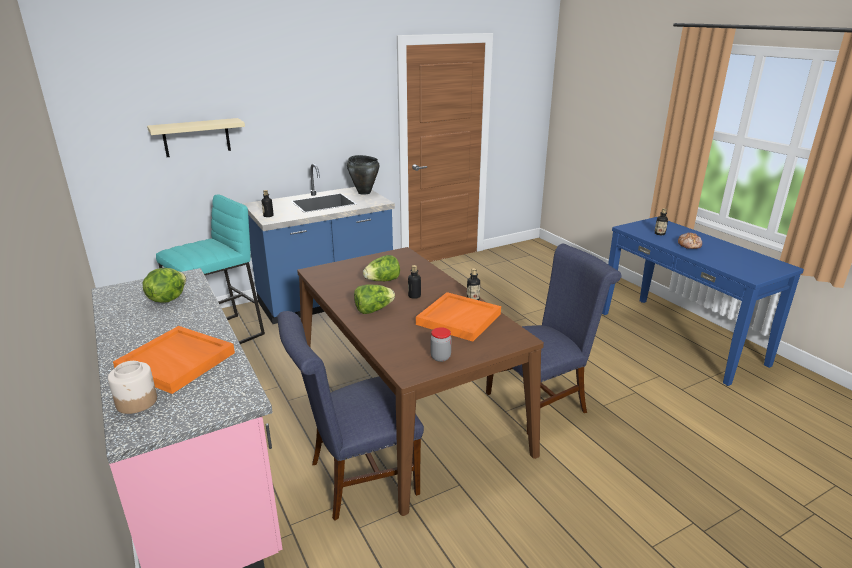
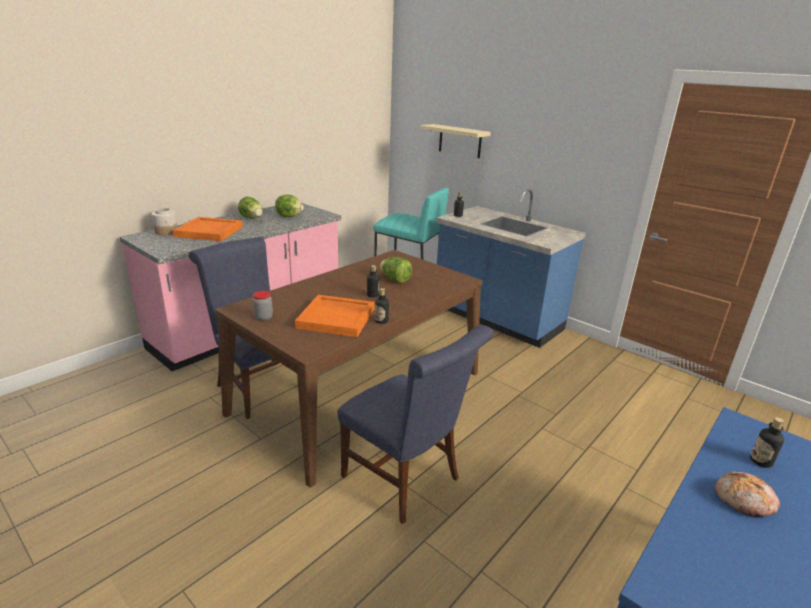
camera: 70 degrees right, 0 degrees up
black cooking pot [347,155,380,195] -> none
lettuce [354,284,395,314] -> lettuce moved to [238,197,263,218]

